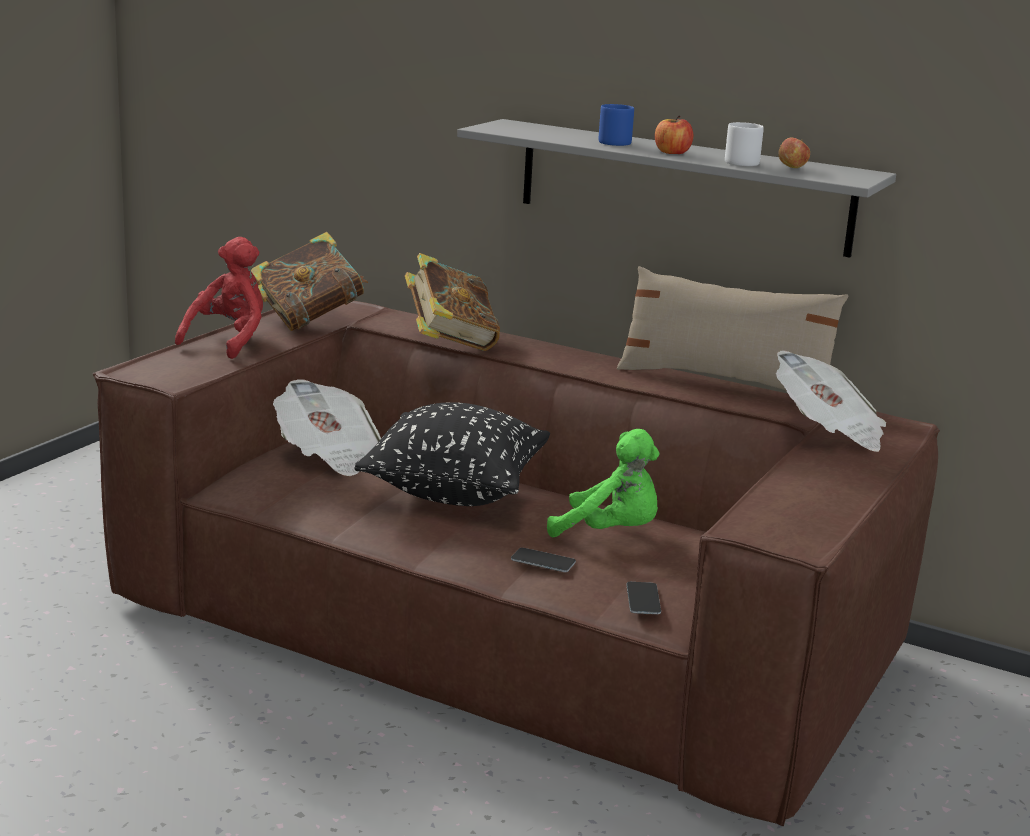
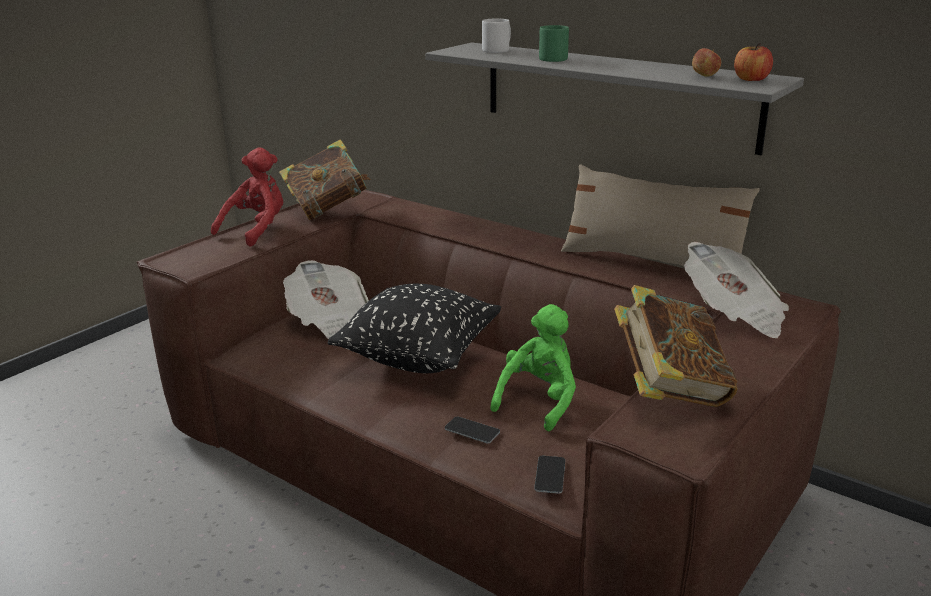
camera: 10 degrees right, 5 degrees up
book [405,253,500,351] -> book moved to [614,285,738,407]
green plush toy [547,429,659,537] -> green plush toy turned 90 degrees counterclockwise [490,304,576,431]
blue mug [598,104,634,146] -> green mug [539,25,569,62]
apple [655,115,693,154] -> apple moved to [734,43,773,81]
grey mug [725,122,764,166] -> grey mug moved to [482,19,511,53]

